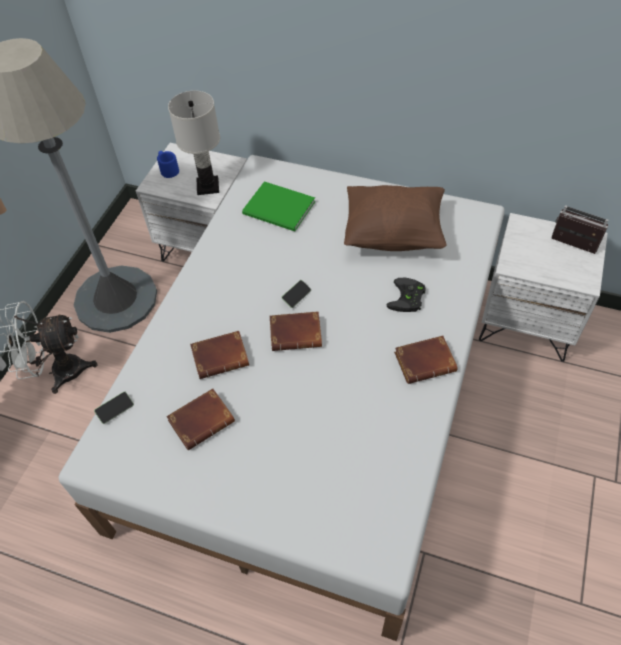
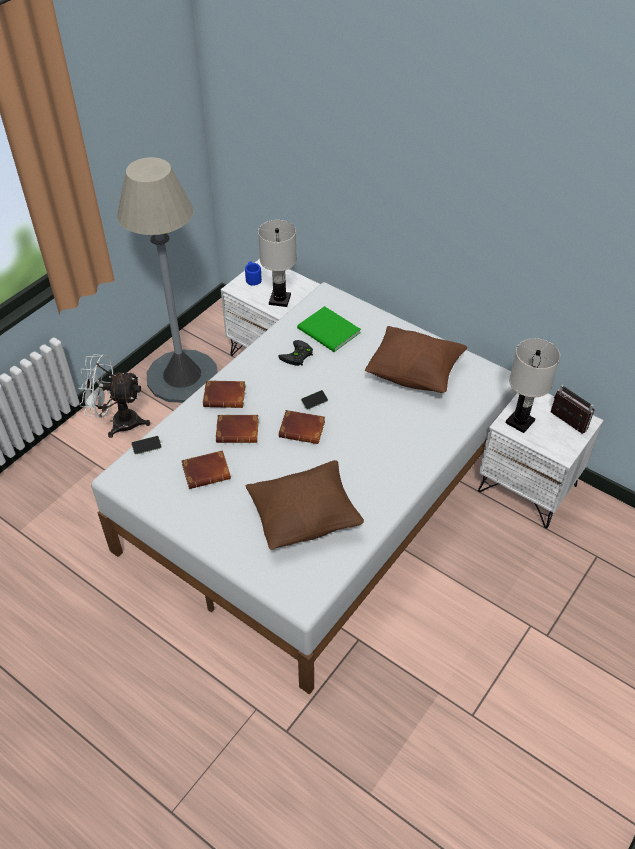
camera: 15 degrees right, 5 degrees down
black game controller [387,278,426,312] -> black game controller moved to [278,340,313,366]
brown book [394,335,458,384] -> brown book moved to [203,380,245,408]
none -> brown pillow [245,460,364,550]
none -> white table lamp [505,338,560,433]

